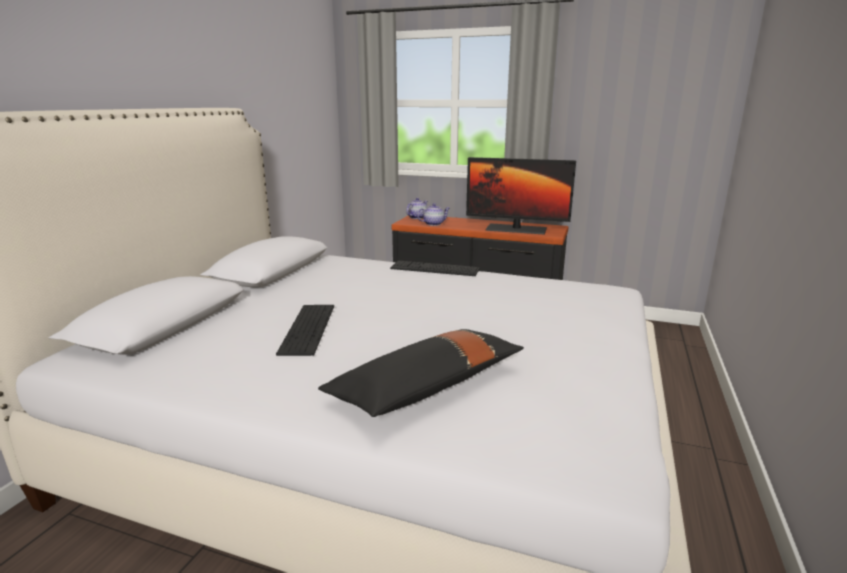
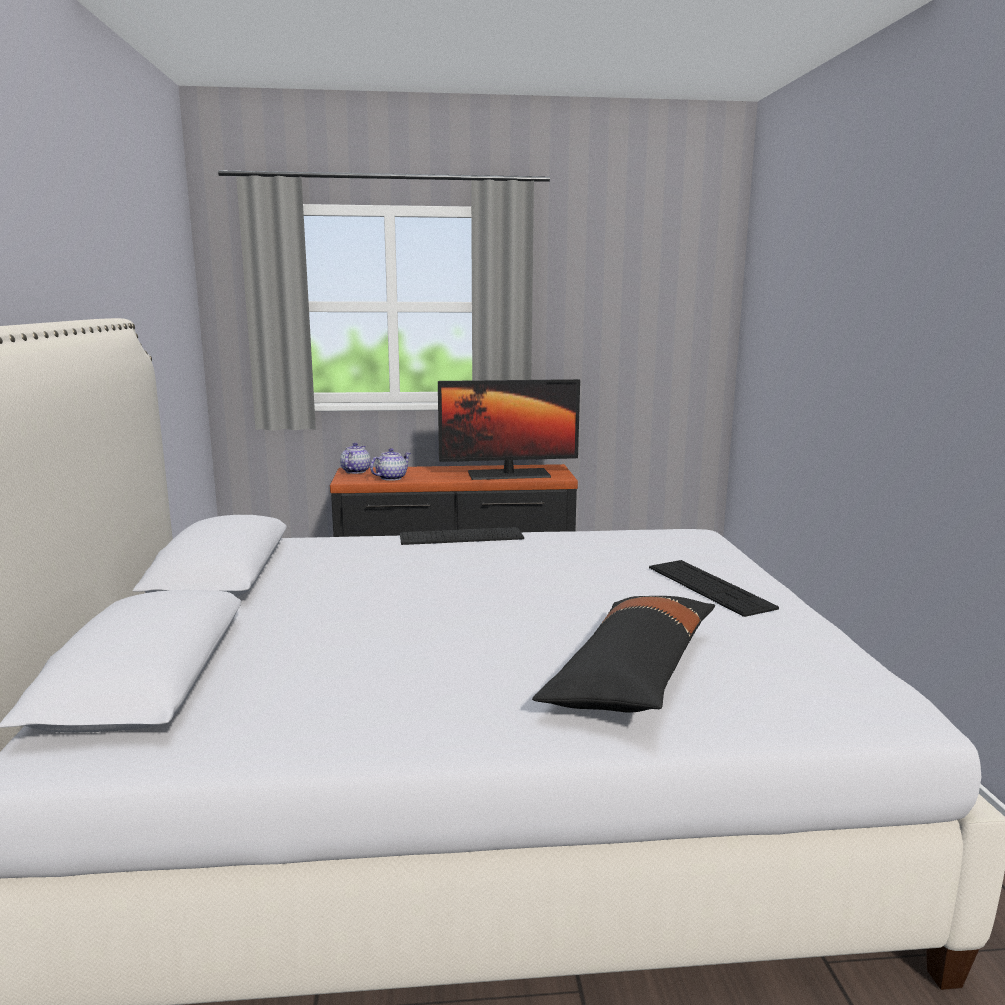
camera: 25 degrees left, 5 degrees down
keyboard [276,305,334,356] -> keyboard moved to [649,560,779,617]

